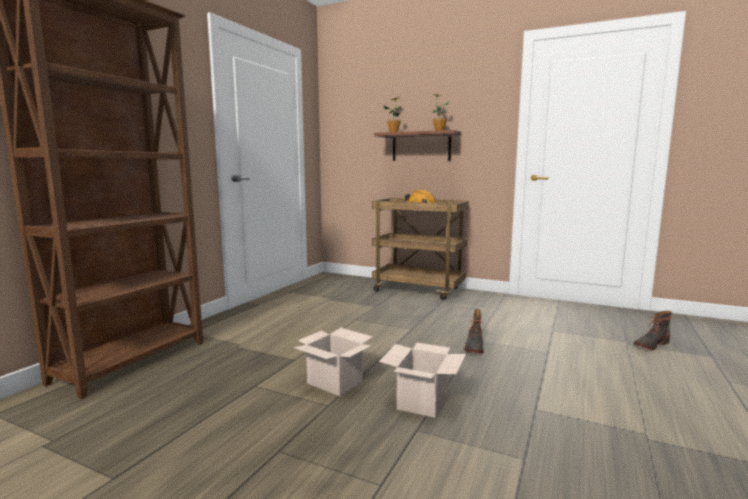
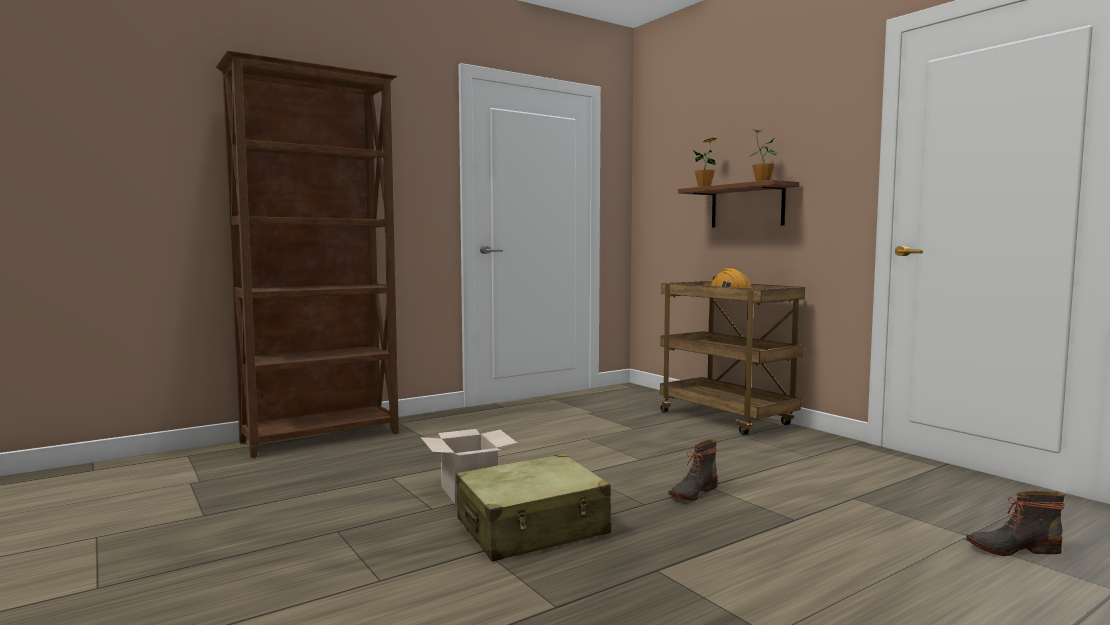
camera: 30 degrees right, 5 degrees down
cardboard box [379,343,466,418] -> beige suitcase [456,453,611,562]

